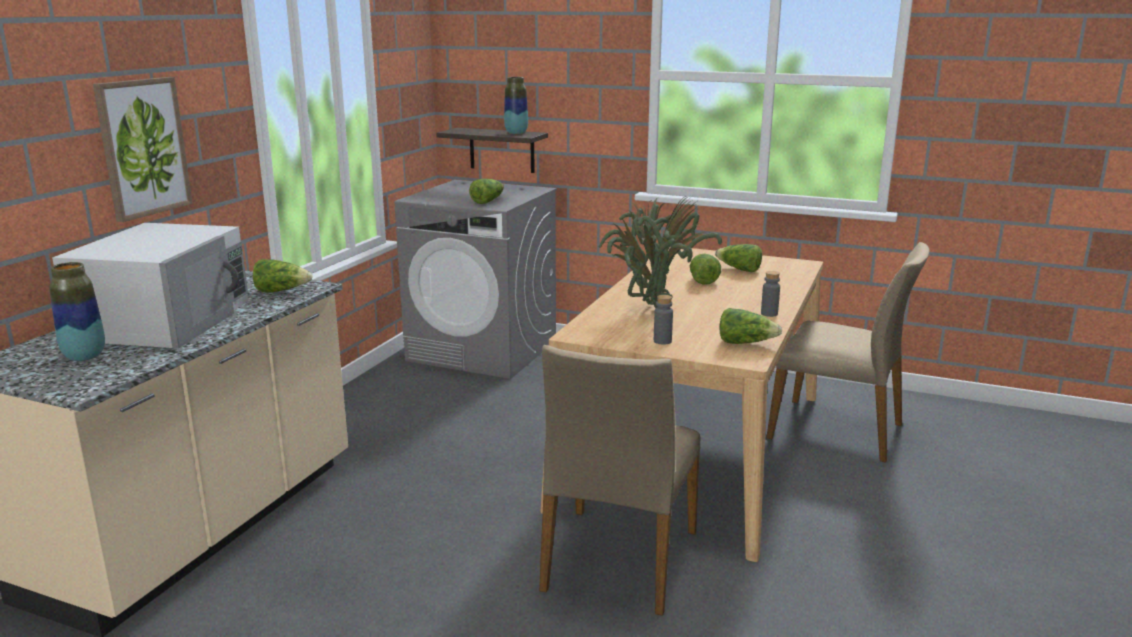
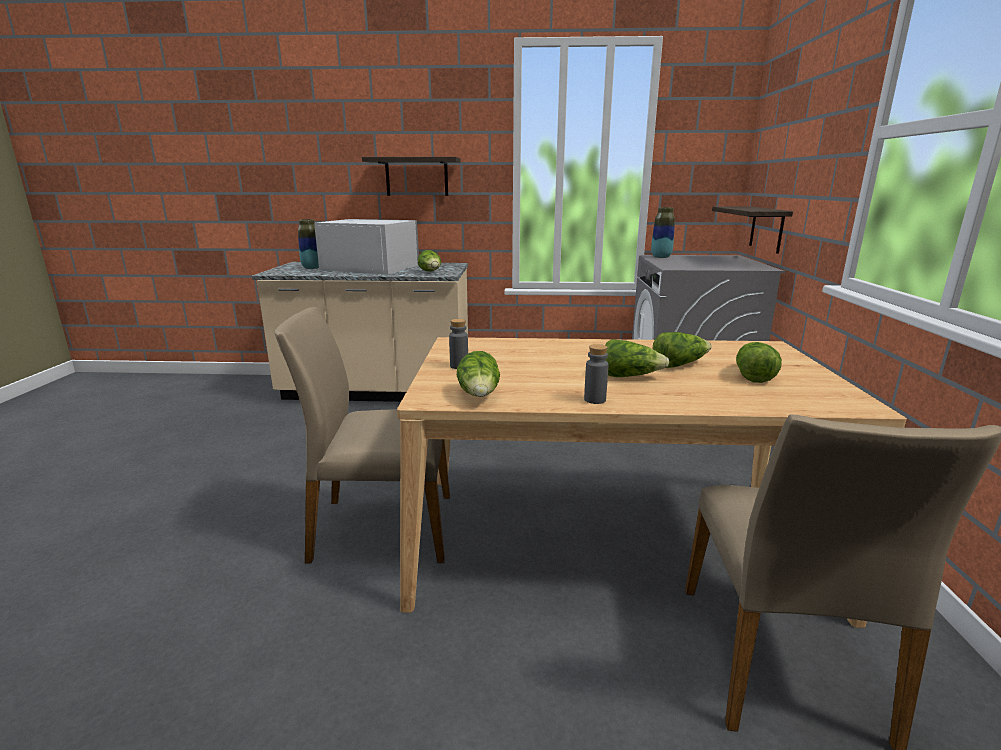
camera: 70 degrees right, 0 degrees up
white microwave [52,223,248,349] -> white microwave turned 150 degrees counterclockwise [314,219,419,275]
picture [93,77,193,222] -> shelf [362,157,460,196]
lettuce [469,179,504,204] -> lettuce moved to [605,339,670,377]
vase [504,77,528,134] -> vase moved to [651,207,675,258]
potted plant [598,196,722,308] -> none

